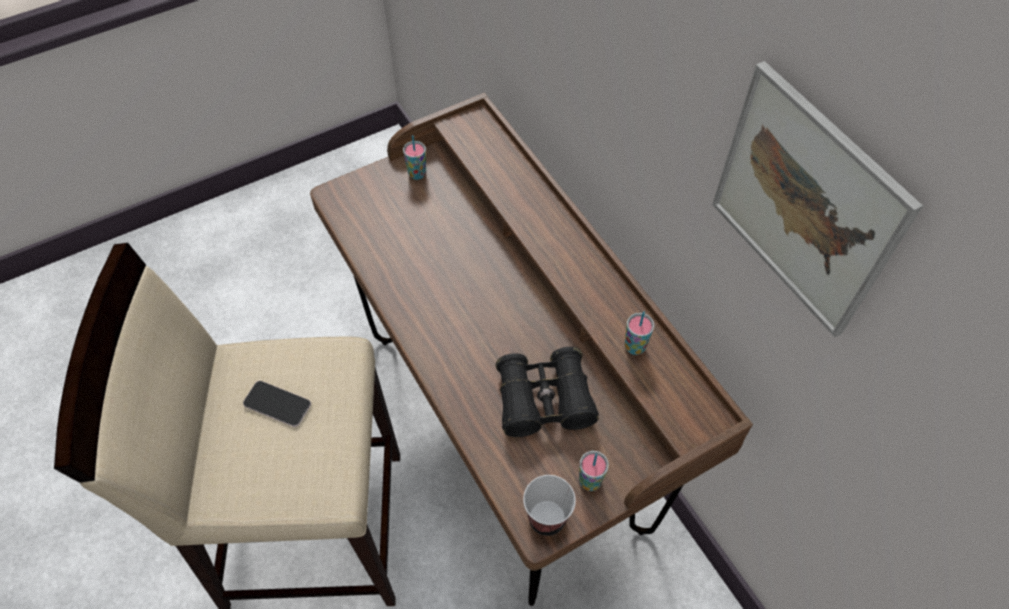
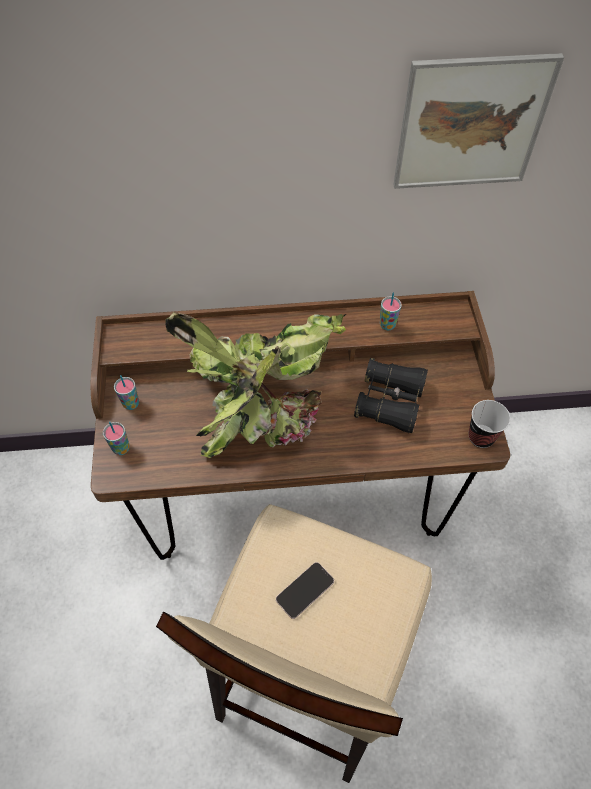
camera: 65 degrees left, 0 degrees up
cup [579,451,608,491] -> cup moved to [103,422,130,455]
none -> potted plant [165,312,346,458]

